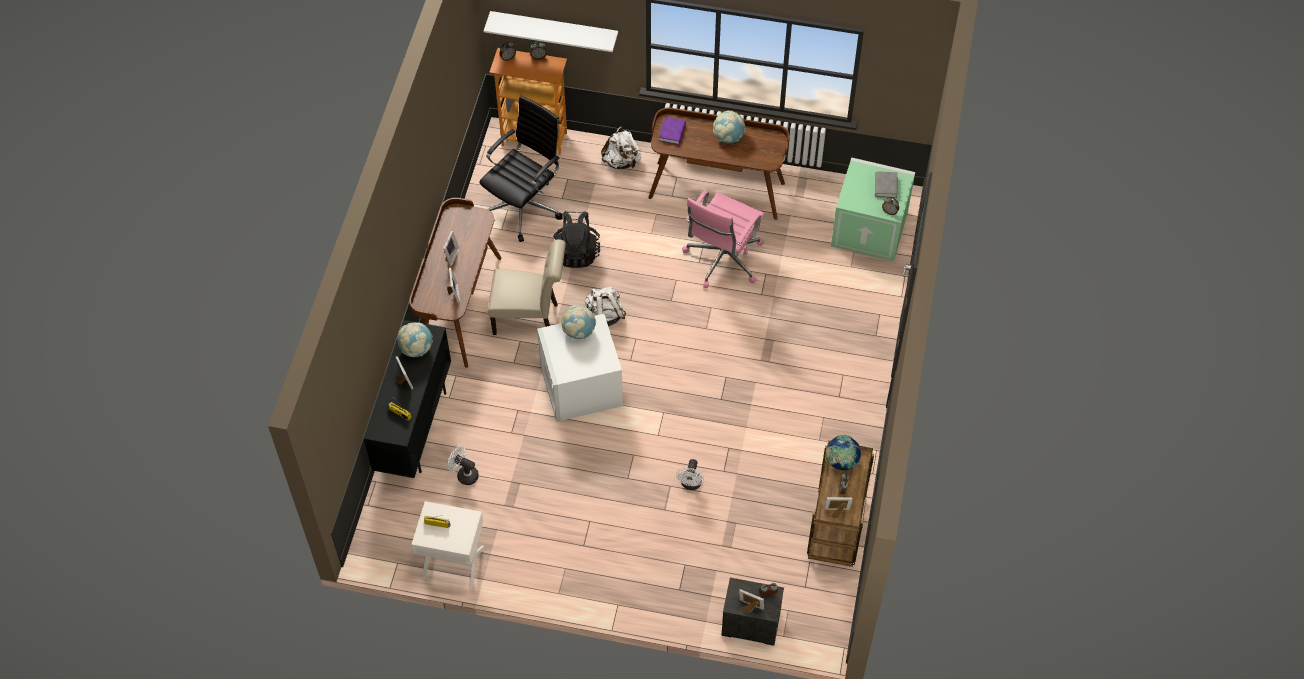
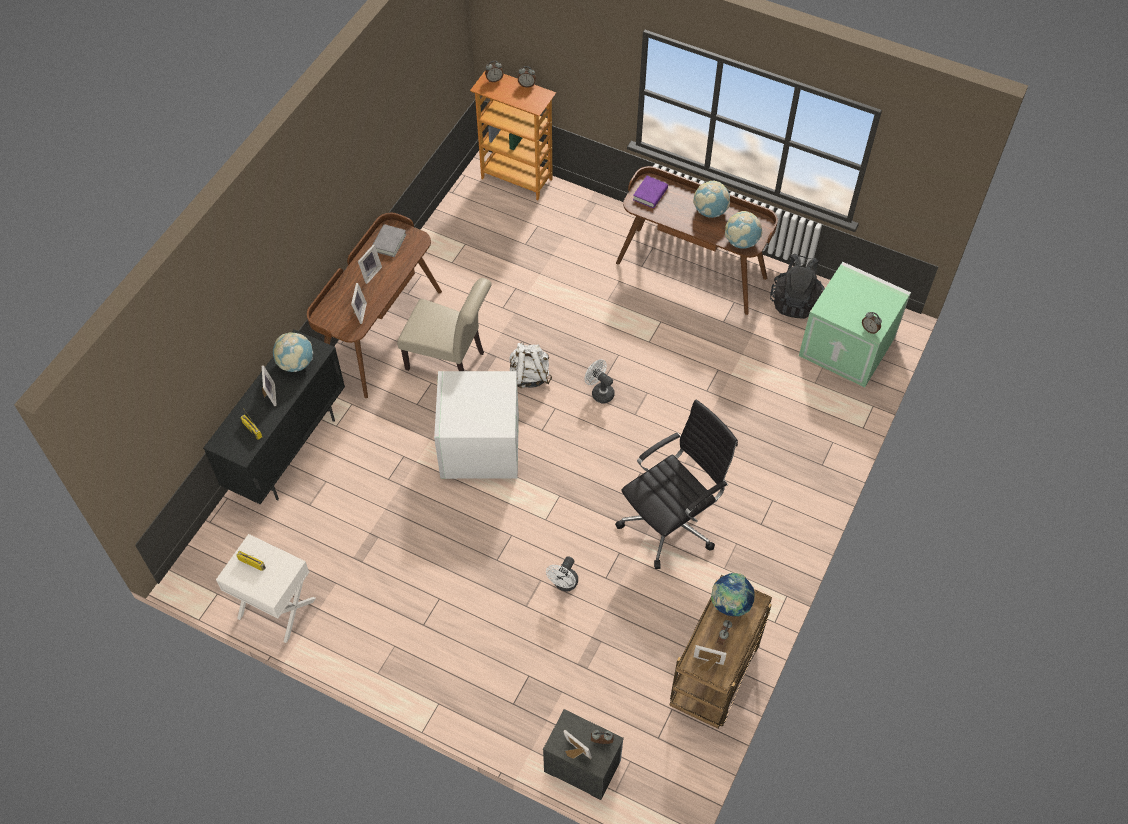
camera: 15 degrees right, 0 degrees up
white fan [448,446,479,485] -> white fan moved to [585,359,615,404]
black office chair [479,96,563,242] -> black office chair moved to [615,399,738,569]
white shelf [483,11,618,52] -> none
black backpack [553,211,600,268] -> black backpack moved to [770,253,825,319]
globe [561,305,596,339] -> globe moved to [725,211,763,249]
white backpack [601,127,641,169] -> none
pink office chair [682,190,765,288] -> none
grey book [875,171,898,198] -> grey book moved to [373,224,406,257]

